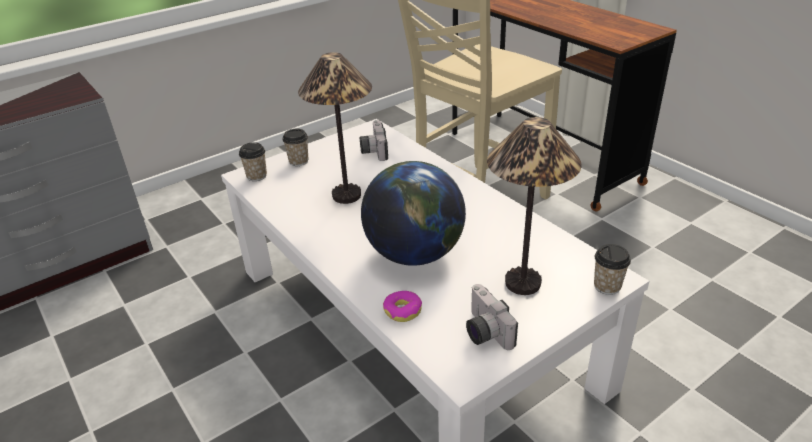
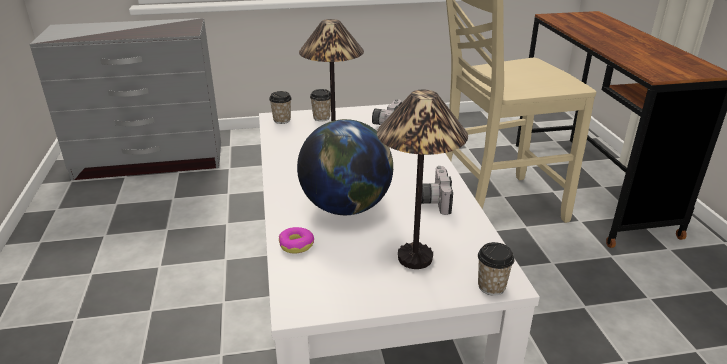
camera: 25 degrees right, 5 degrees down
camera [466,284,518,350] -> camera moved to [421,166,453,215]

